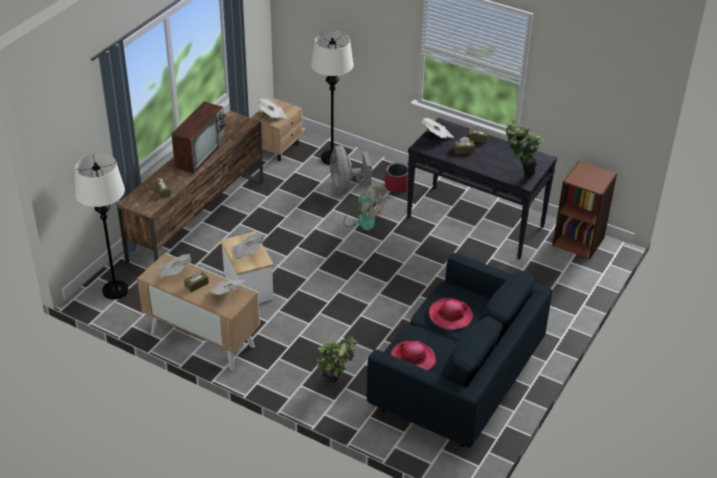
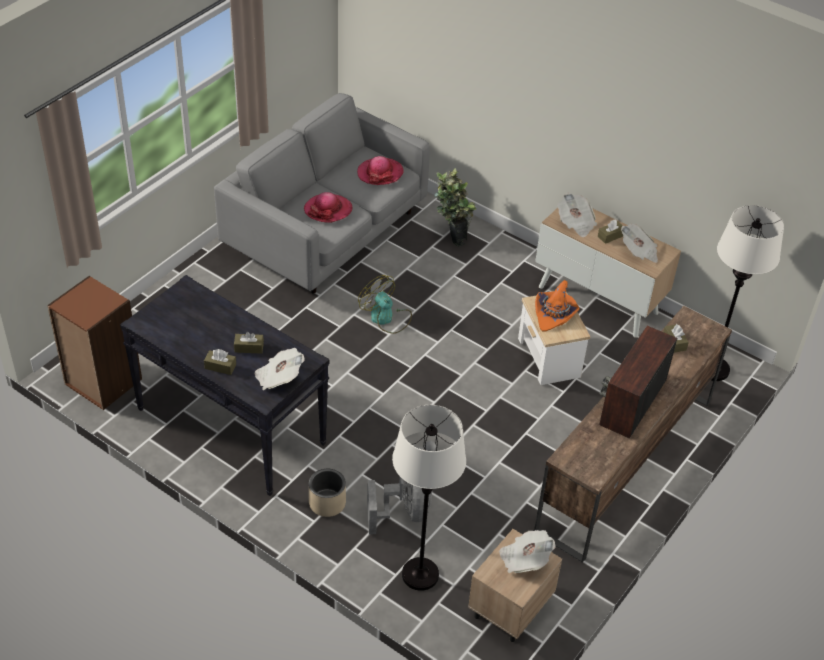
camera: 175 degrees left, 5 degrees up
newspaper [231,233,265,260] -> orange hat [535,280,580,332]
fan [343,187,384,230] -> fan moved to [358,275,412,334]
blue sofa [367,253,553,448] -> grey sofa [214,93,430,294]
red planter [385,163,408,193] -> beige planter [309,469,346,517]
potted plant [505,120,544,179] -> none

